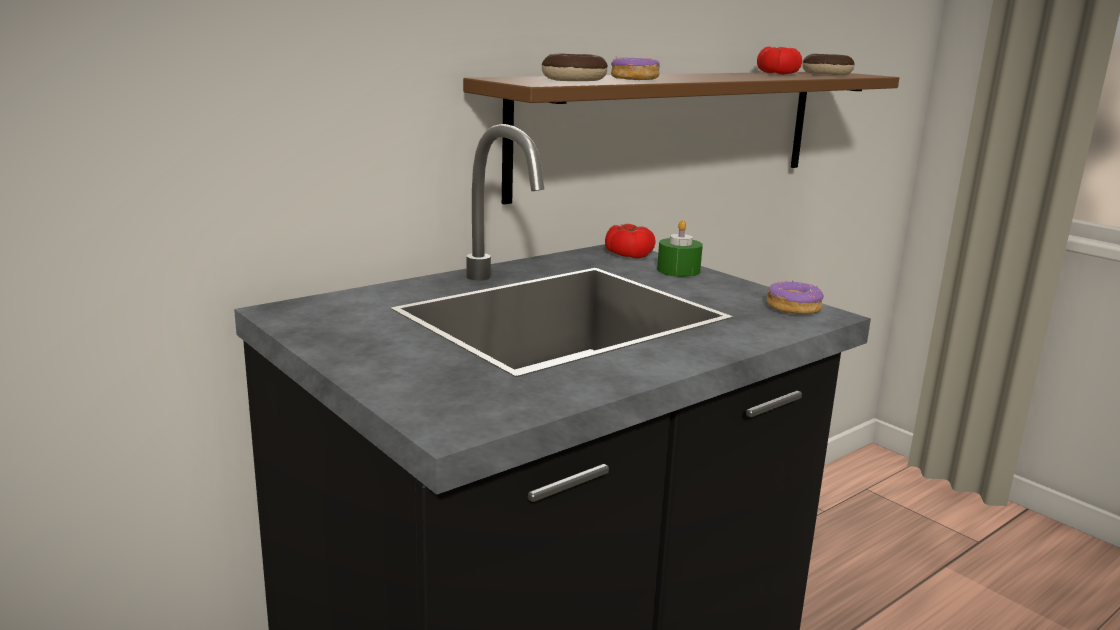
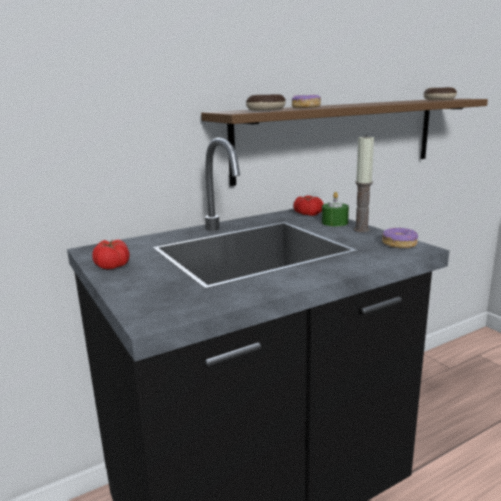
camera: 10 degrees right, 0 degrees up
tomato [757,46,802,75] -> tomato moved to [92,239,130,269]
none -> candle [354,134,374,232]

